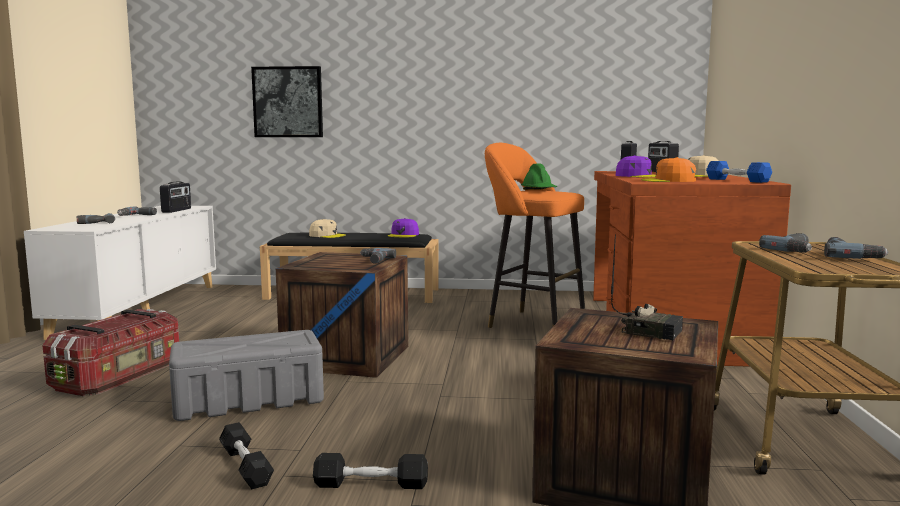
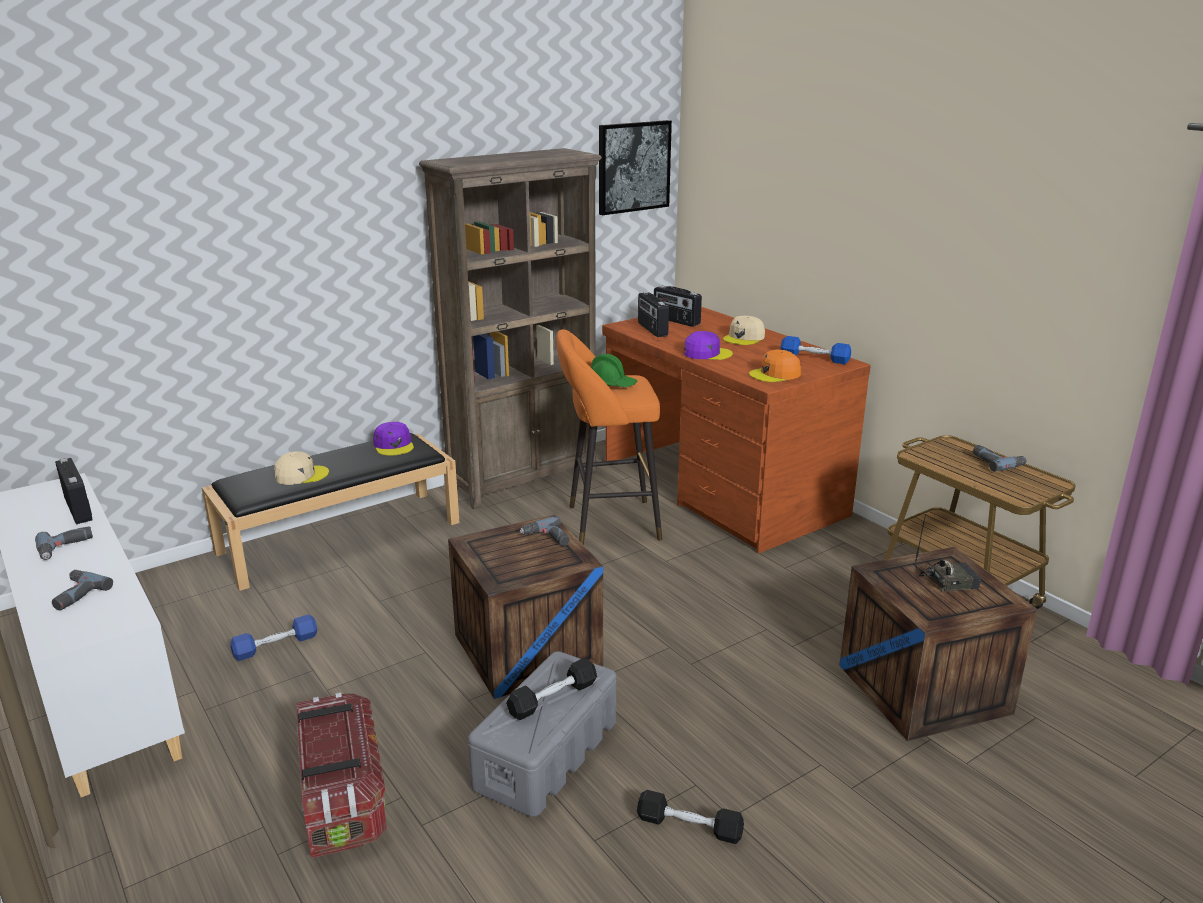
camera: 40 degrees left, 15 degrees up
picture [251,66,323,137] -> picture moved to [599,120,672,215]
black dumbbell [313,453,428,489] -> black dumbbell moved to [506,657,597,720]
power drill [759,233,812,253] -> none
none -> blue dumbbell [230,615,317,661]
none -> brown bookcase [419,148,602,509]

